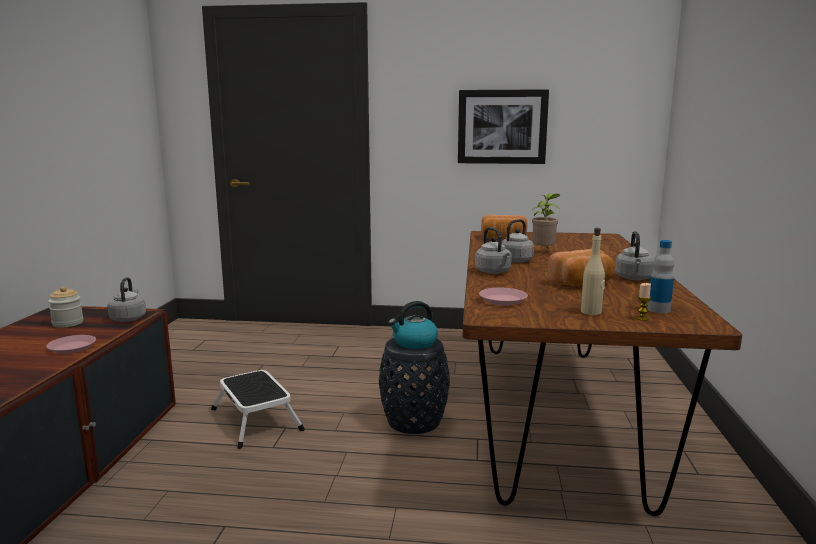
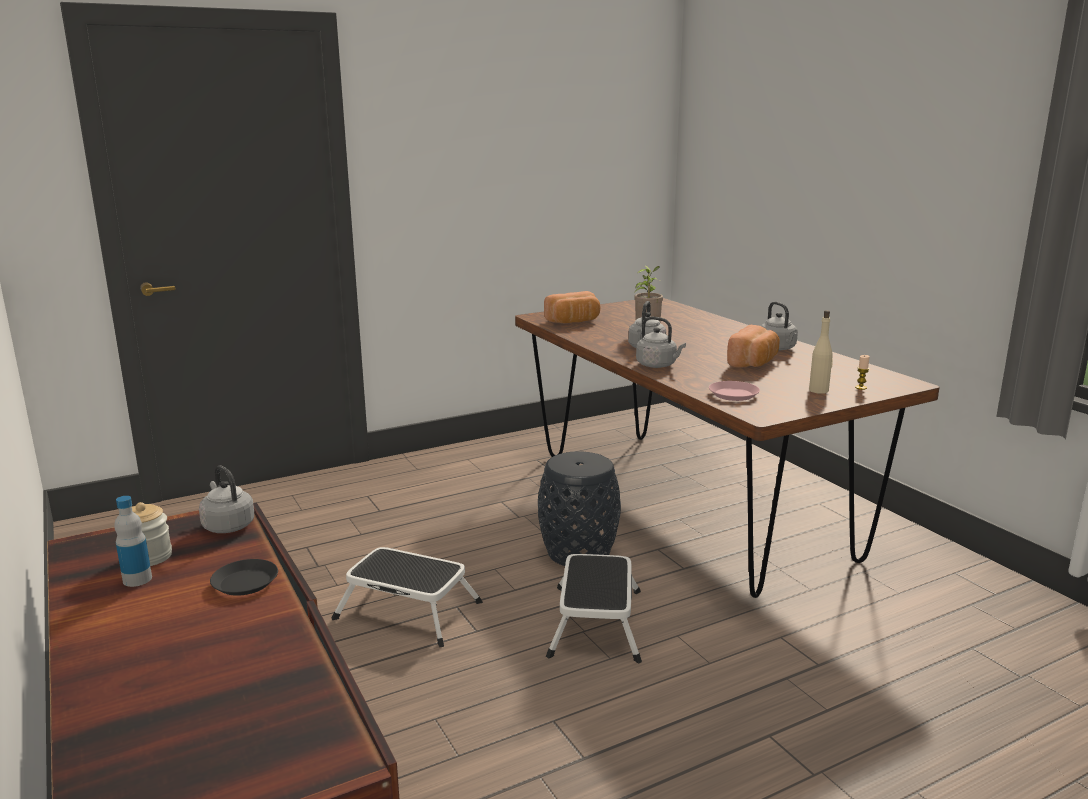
camera: 35 degrees left, 5 degrees up
pink plate [46,335,96,354] -> black plate [210,559,278,596]
kettle [388,301,438,349] -> none
picture [458,89,549,164] -> none
bottle [647,240,674,313] -> bottle moved to [114,496,152,587]
none -> black step ladder [546,554,642,664]

